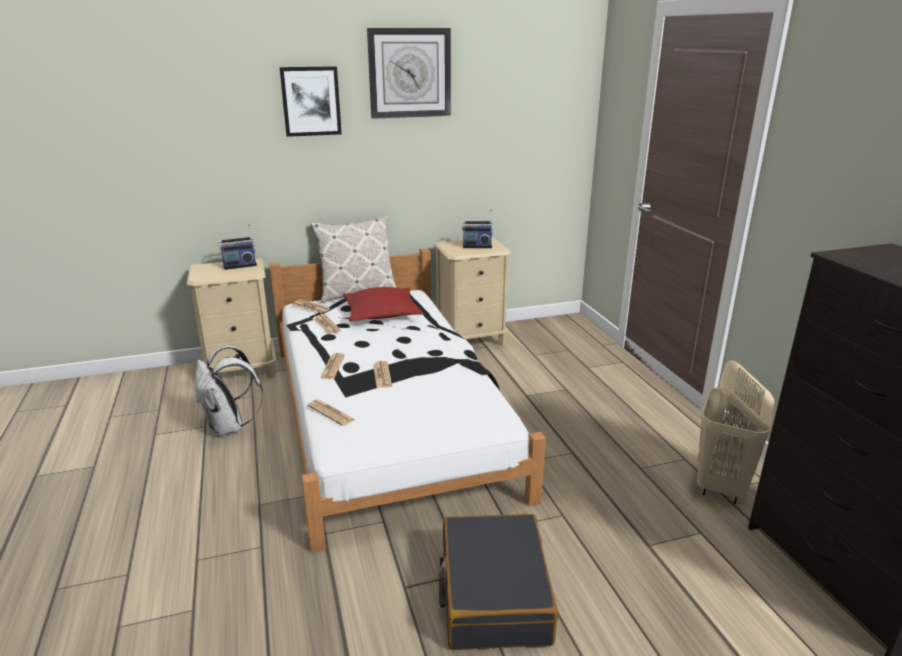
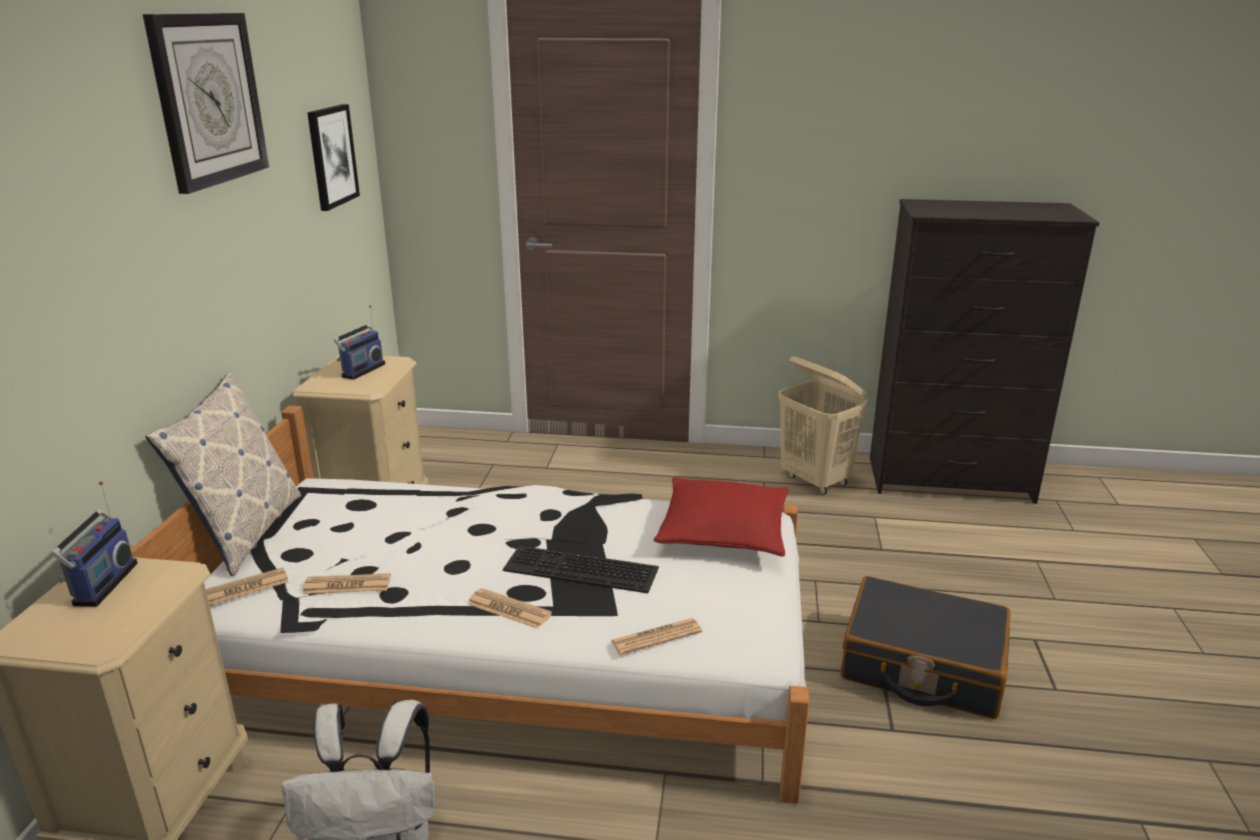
camera: 65 degrees left, 0 degrees up
picture [279,66,342,137] -> picture moved to [307,104,360,211]
red pillow [343,287,423,322] -> red pillow moved to [654,477,789,557]
newspaper [373,361,392,388] -> keyboard [503,546,659,593]

